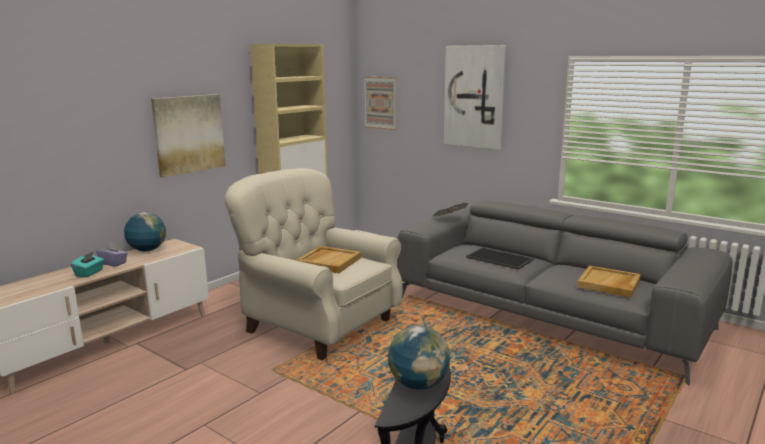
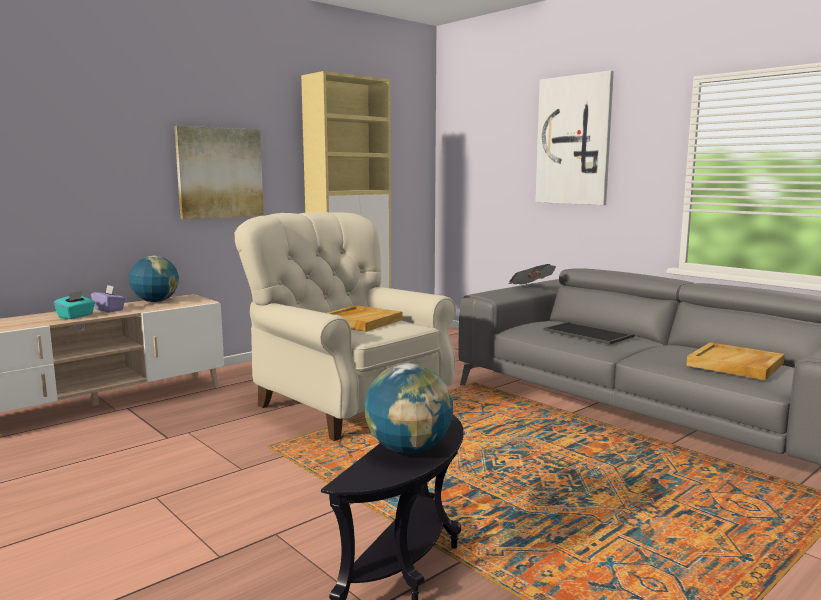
camera: 10 degrees right, 5 degrees down
picture [364,77,396,130] -> none

